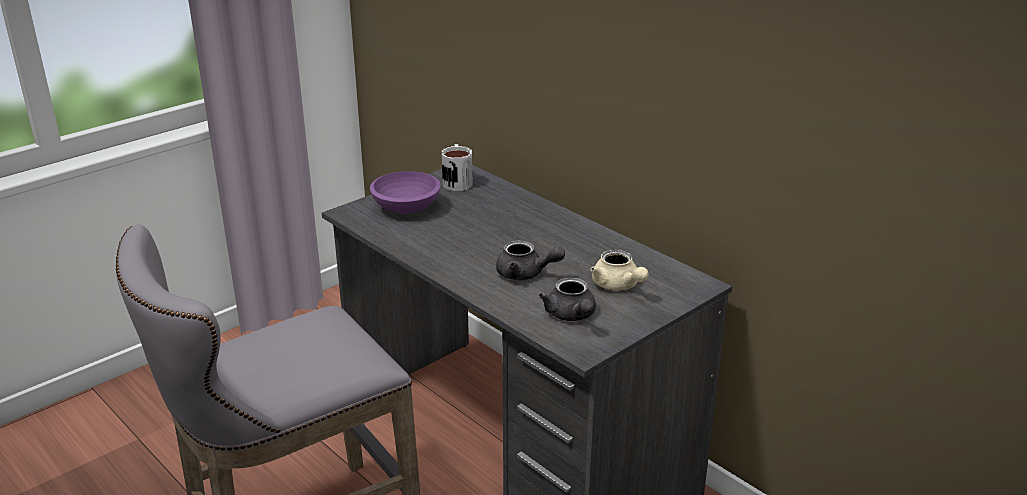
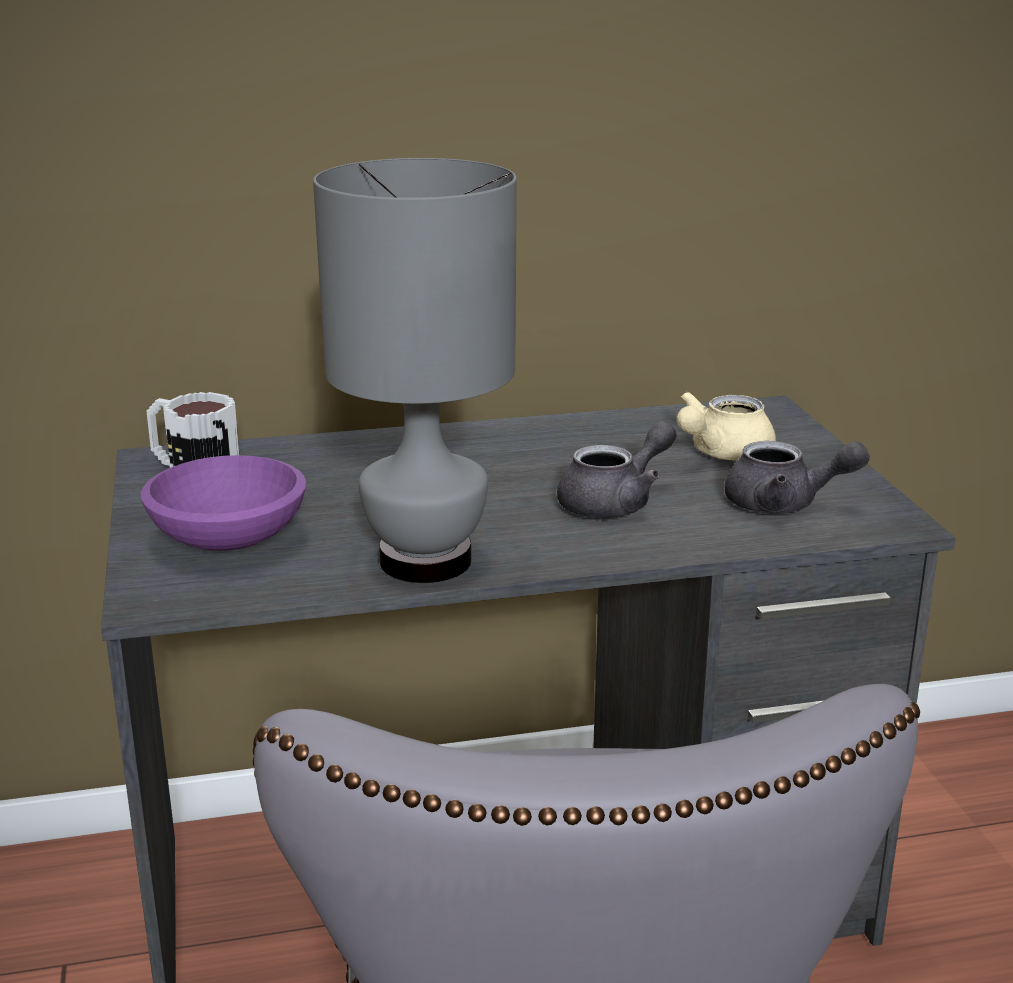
camera: 60 degrees left, 5 degrees down
beige teapot [591,250,648,291] -> beige teapot turned 135 degrees clockwise [677,392,776,461]
none -> grey table lamp [313,158,517,583]

